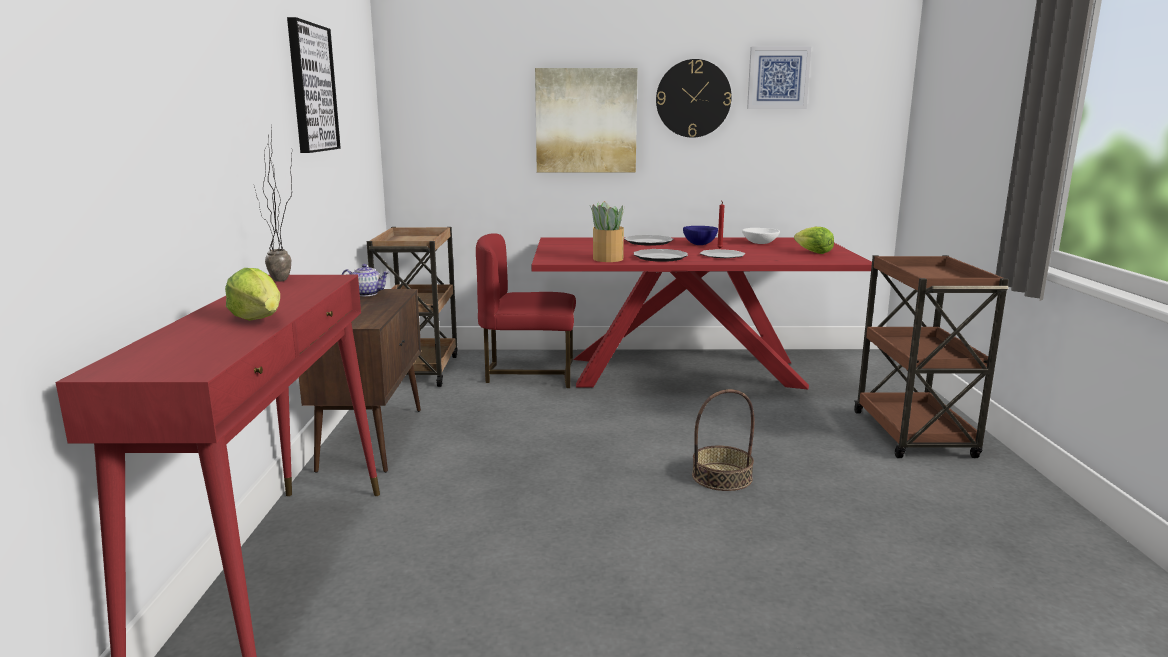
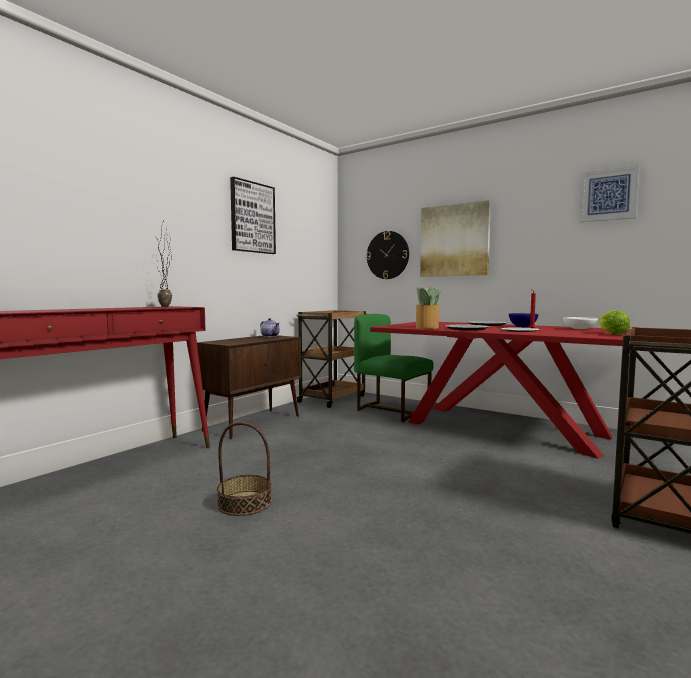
camera: 35 degrees right, 10 degrees down
lettuce [225,268,280,321] -> none
red chair [476,234,576,388] -> green chair [354,314,433,422]
wall clock [656,59,732,138] -> wall clock moved to [366,231,409,279]
basket [692,389,754,491] -> basket moved to [217,422,272,516]

